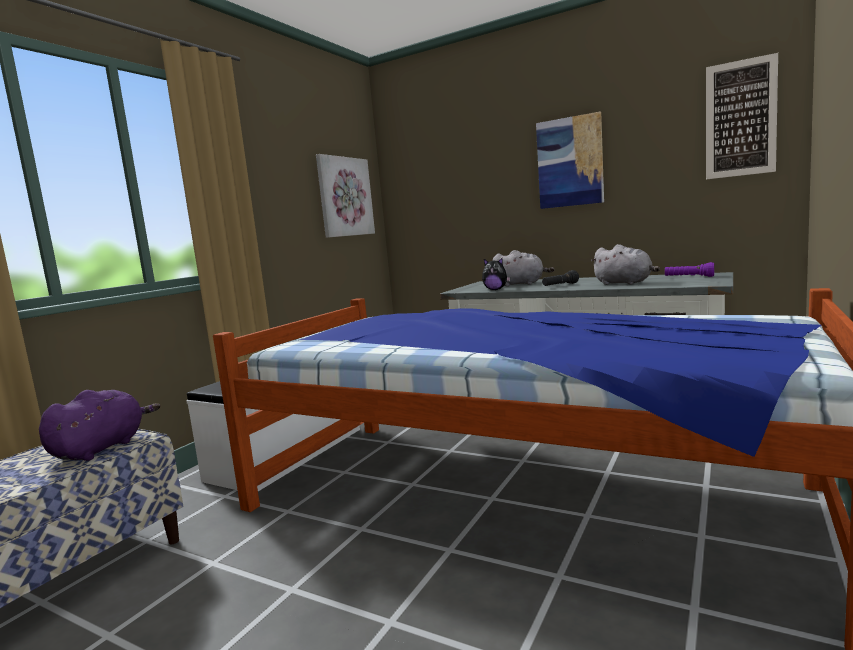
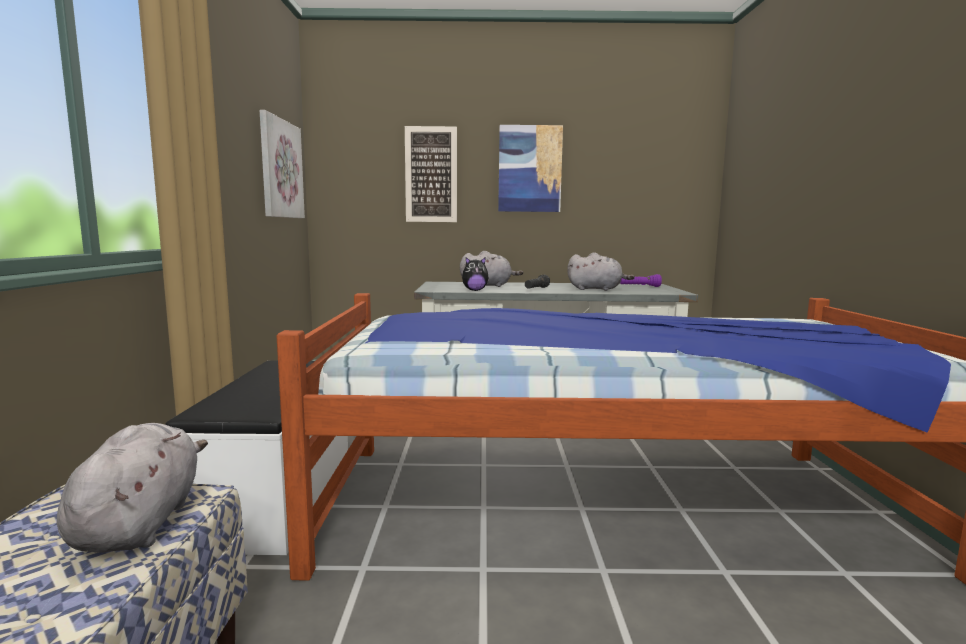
camera: 30 degrees left, 0 degrees up
purple plush toy [39,390,160,461] -> grey plush toy [57,423,208,553]
picture [706,53,778,179] -> picture moved to [405,126,457,222]

